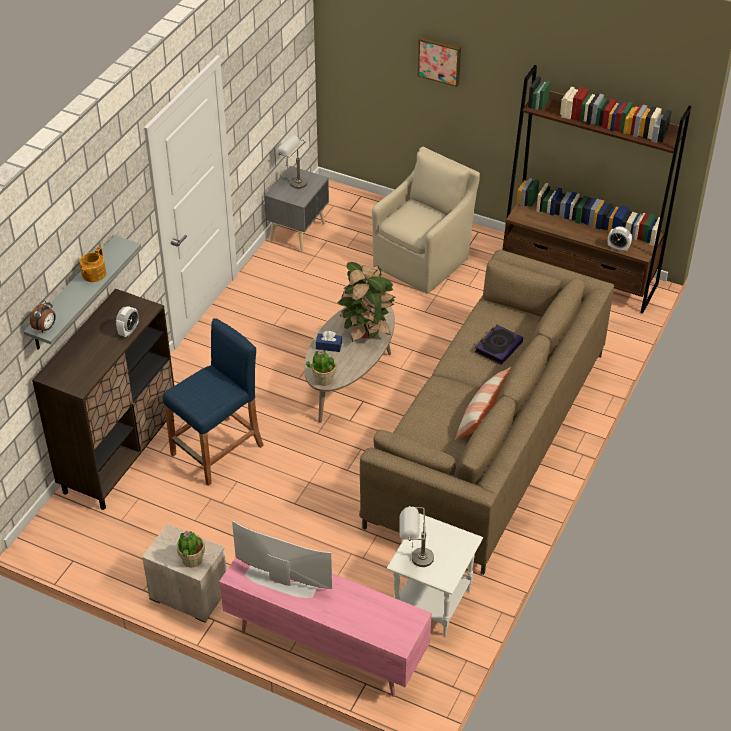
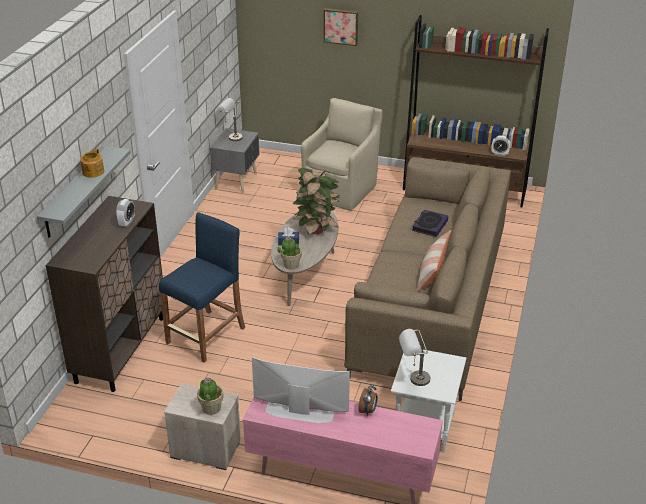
camera: 10 degrees left, 10 degrees down
alarm clock [30,300,56,333] -> alarm clock moved to [358,384,378,415]

